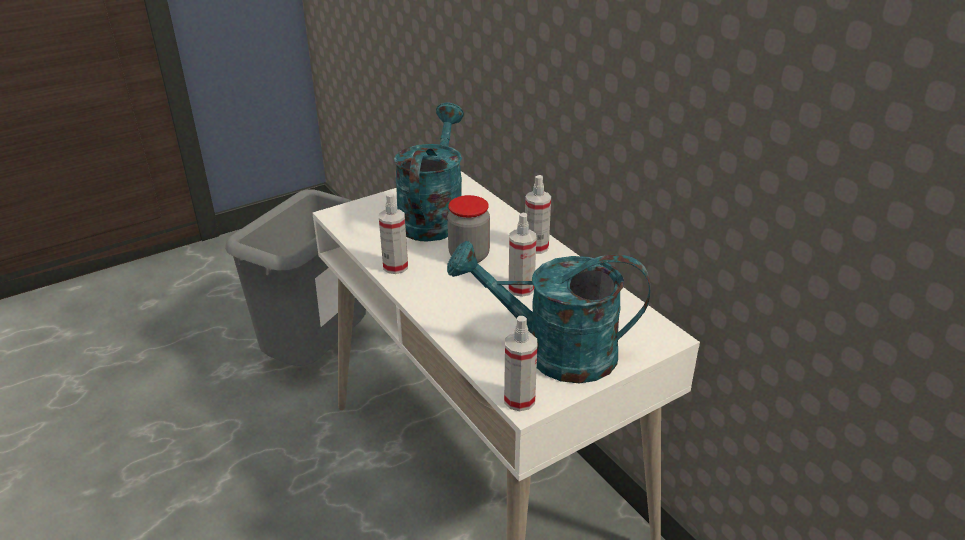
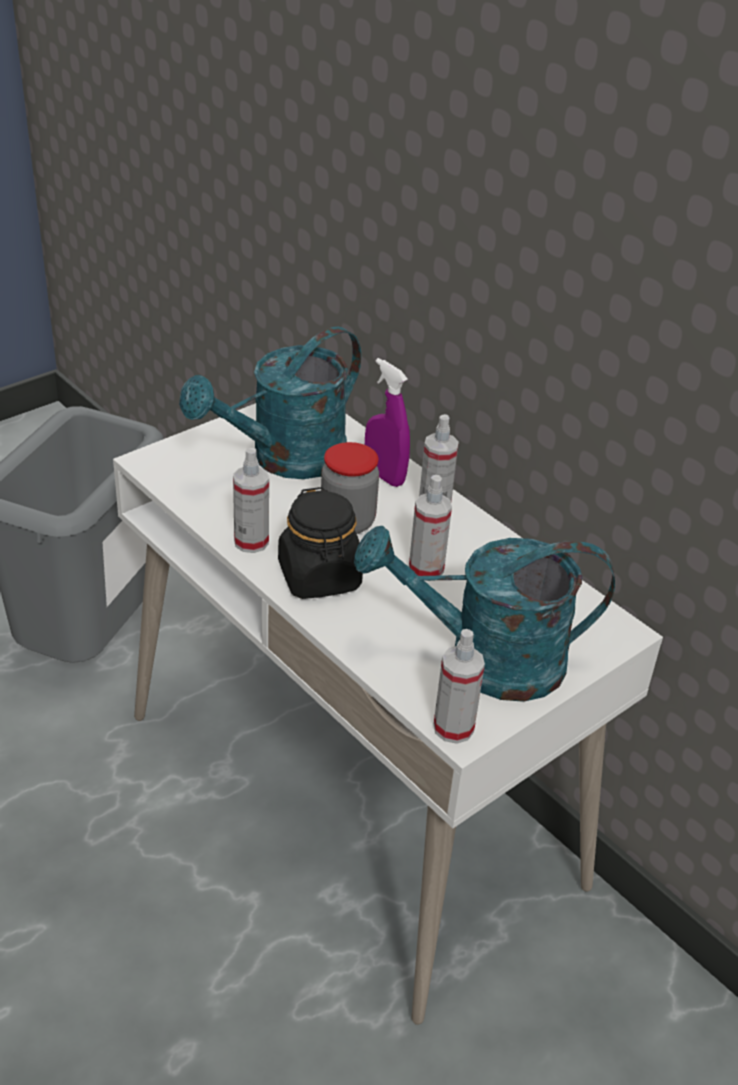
camera: 10 degrees left, 5 degrees up
turquoise watering can [394,102,464,242] -> turquoise watering can turned 135 degrees counterclockwise [179,326,361,479]
none -> black jar [278,487,363,599]
none -> purple spray bottle [365,358,410,487]

